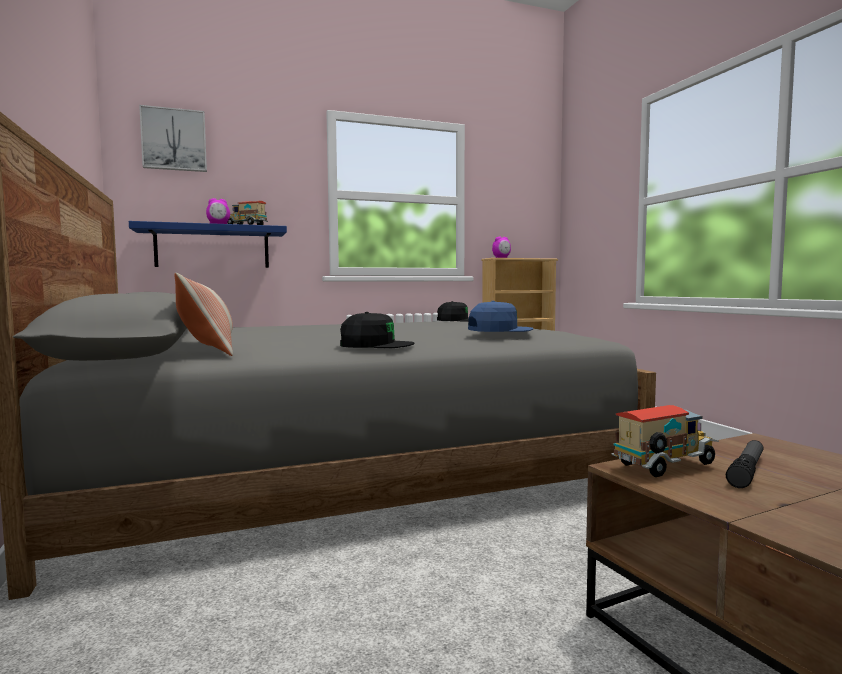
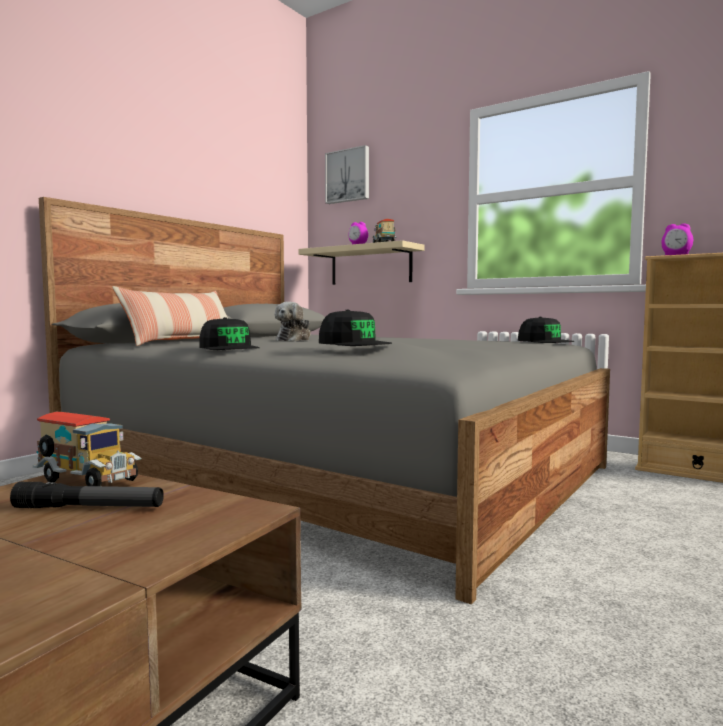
camera: 55 degrees right, 0 degrees up
blue shelf [129,221,287,268] -> beige shelf [298,240,424,285]
blue cap [468,301,533,332] -> black cap [319,309,392,346]
none -> plush toy [275,302,311,341]

